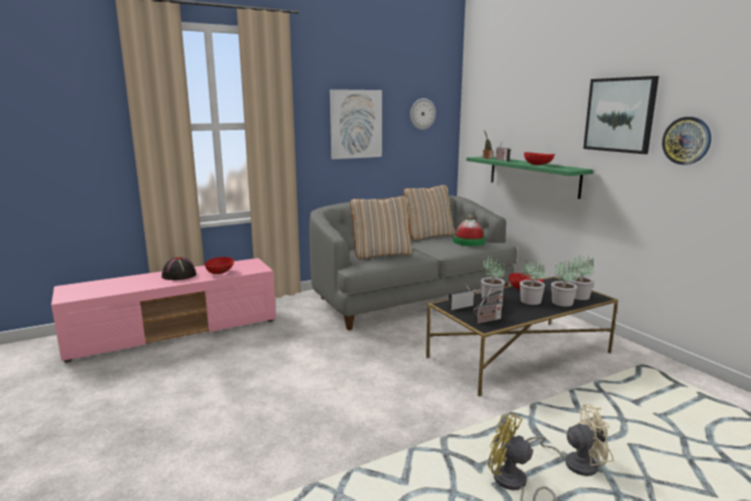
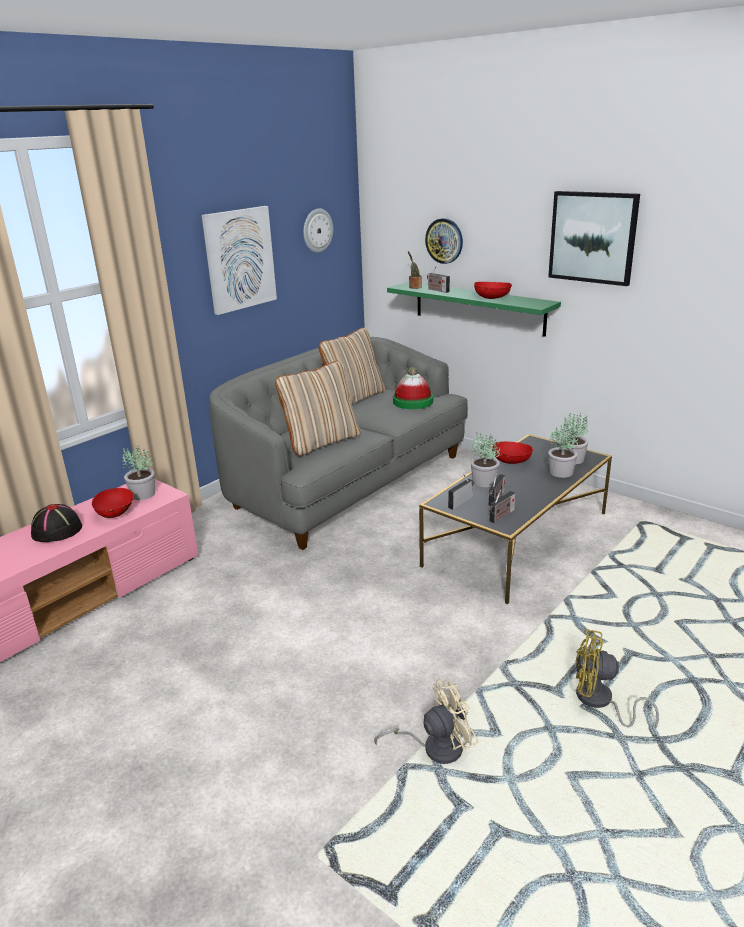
camera: 20 degrees left, 10 degrees up
potted plant [520,259,545,305] -> potted plant moved to [122,446,155,500]
beige fan [526,404,614,476] -> beige fan moved to [374,679,479,764]
wall clock [662,117,711,165] -> wall clock moved to [425,218,463,264]

